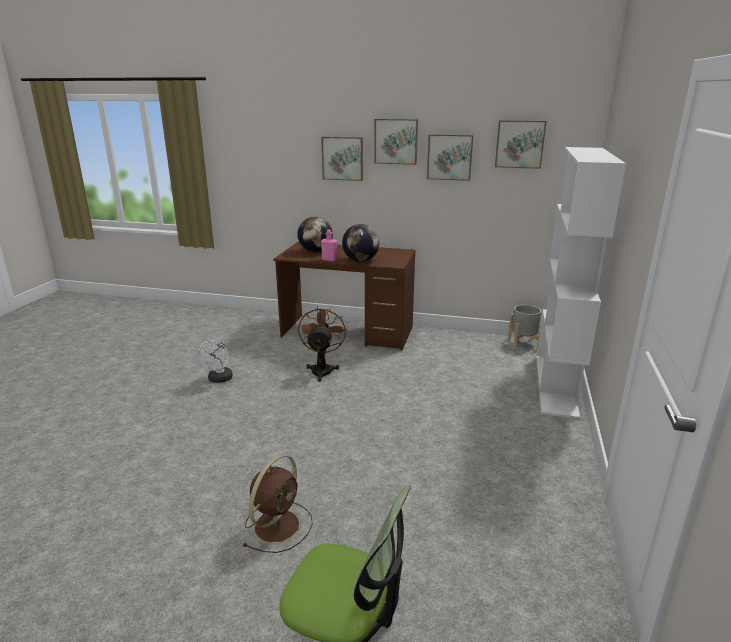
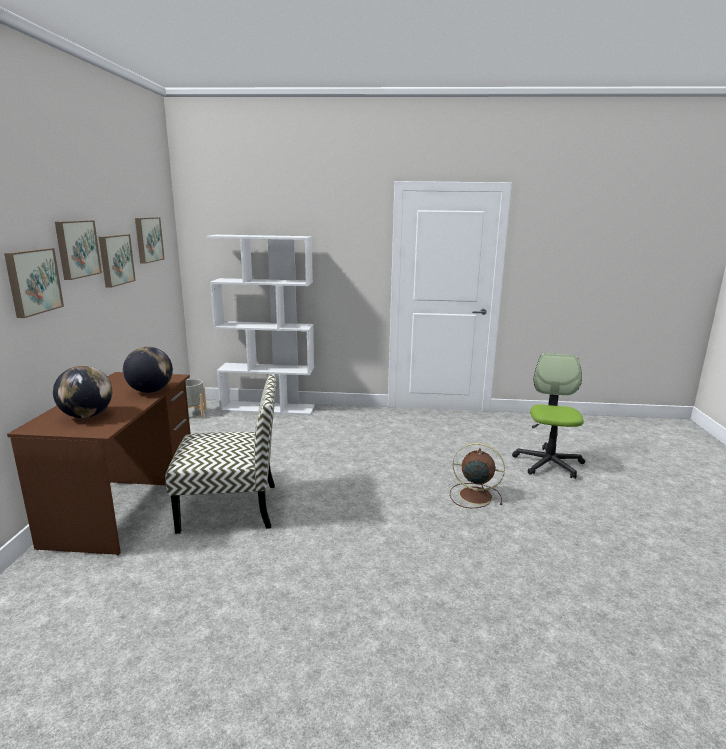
camera: 100 degrees left, 5 degrees down
white fan [197,341,233,383] -> none
brown fan [298,306,346,382] -> chair [165,374,276,534]
pink bottle [321,230,337,261] -> none

